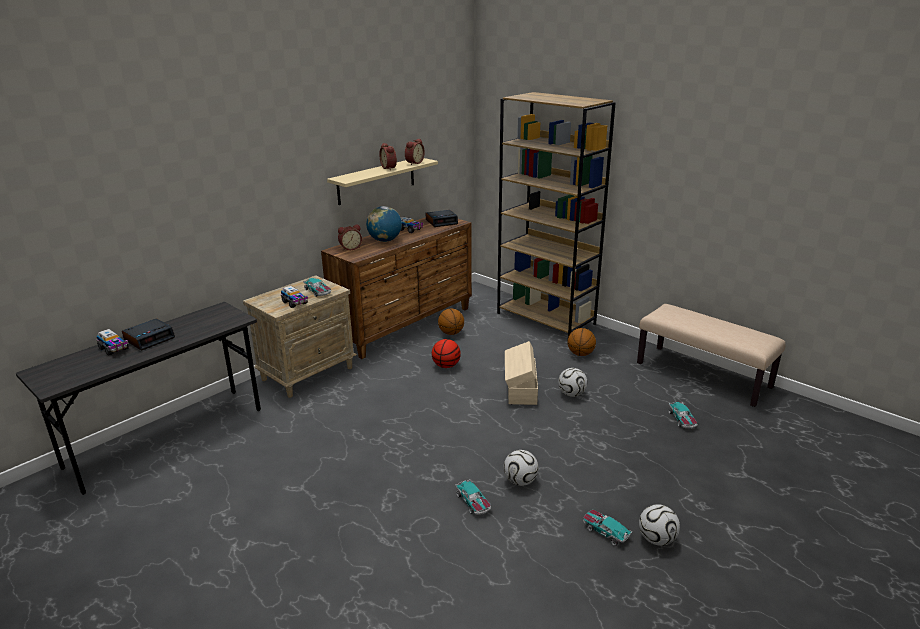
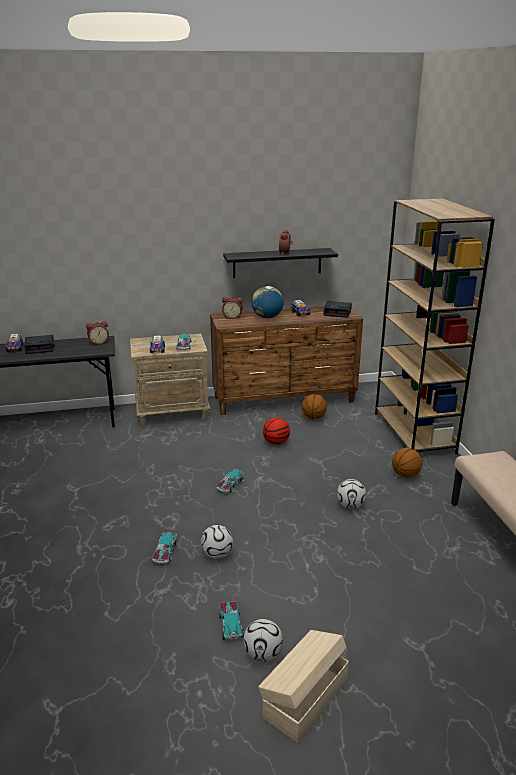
camera: 35 degrees right, 0 degrees up
beige shelf [327,158,438,205] -> black shelf [223,248,338,278]
alarm clock [405,139,425,165] -> alarm clock moved to [86,321,109,345]
beige storage box [505,341,538,405] -> beige storage box moved to [258,630,349,743]
toy car [668,402,698,429] -> toy car moved to [217,469,245,493]

